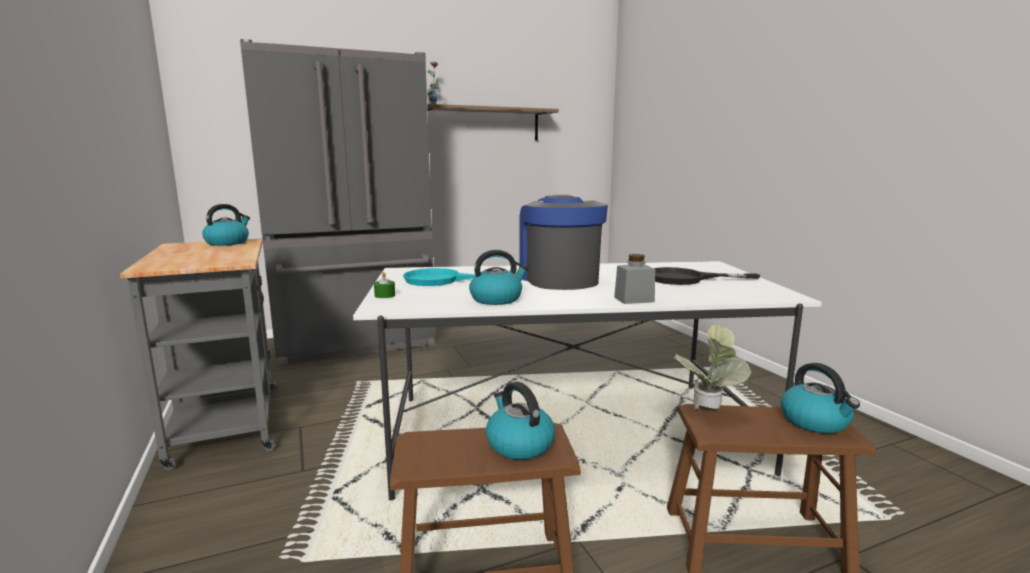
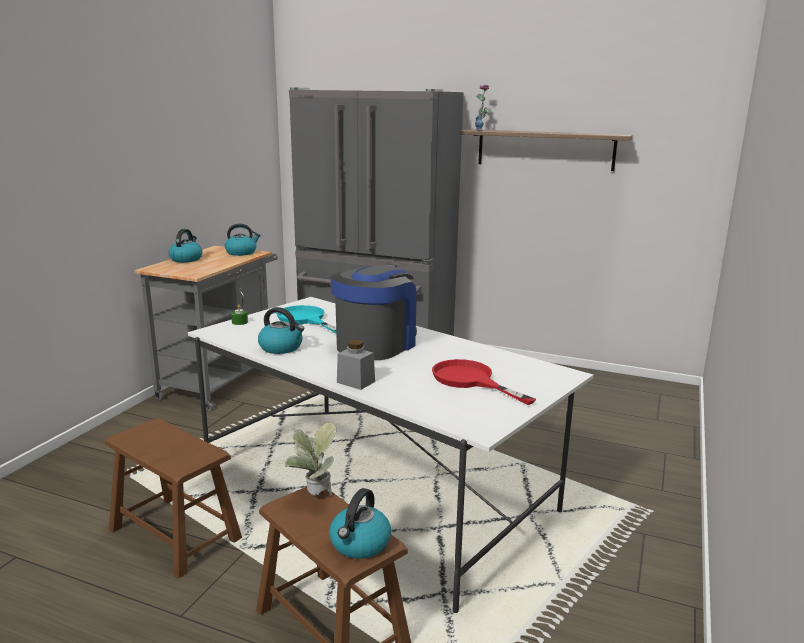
camera: 45 degrees right, 5 degrees up
kettle [486,382,555,460] -> kettle moved to [169,229,203,263]
black frying pan [654,267,760,285] -> red frying pan [432,359,536,405]

